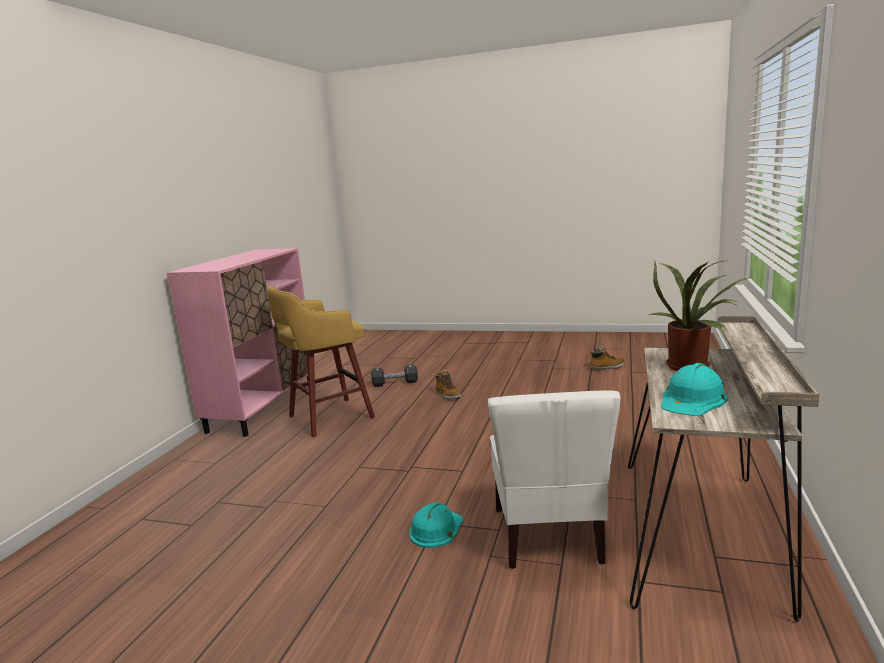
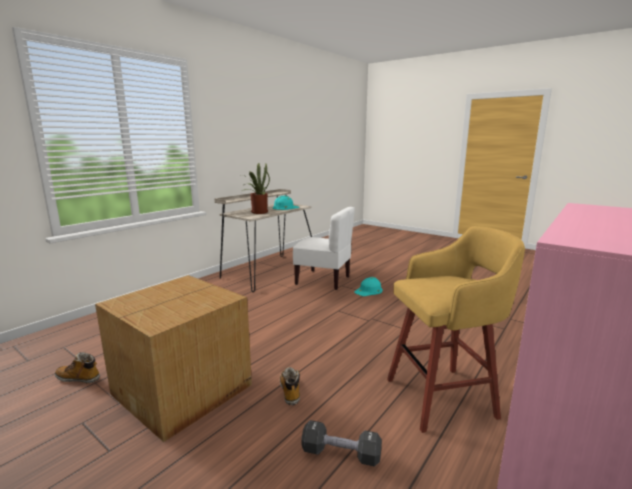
camera: 160 degrees left, 0 degrees up
white chair [488,391,620,569] -> white chair turned 90 degrees clockwise [293,207,355,290]
none -> cardboard box [95,275,252,442]

